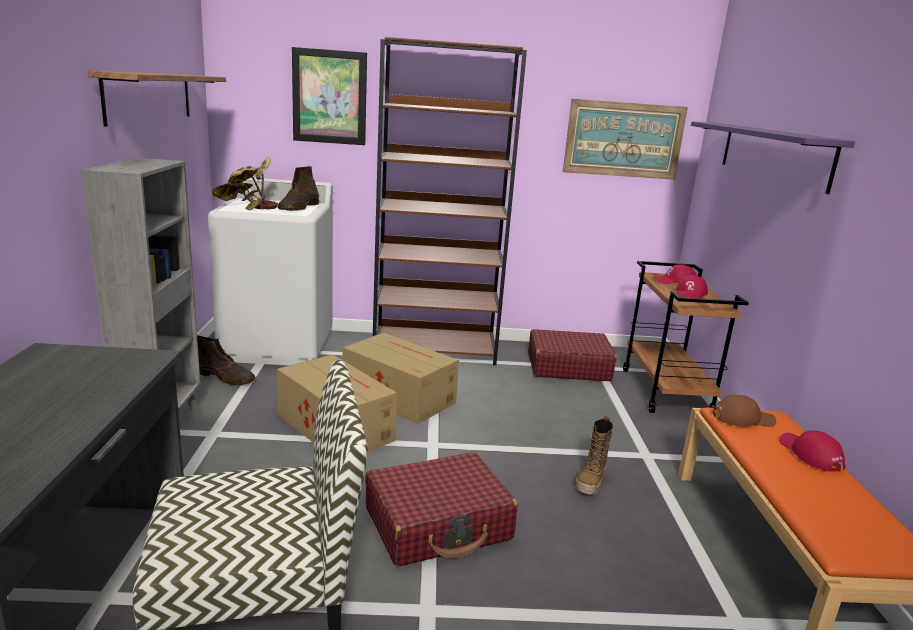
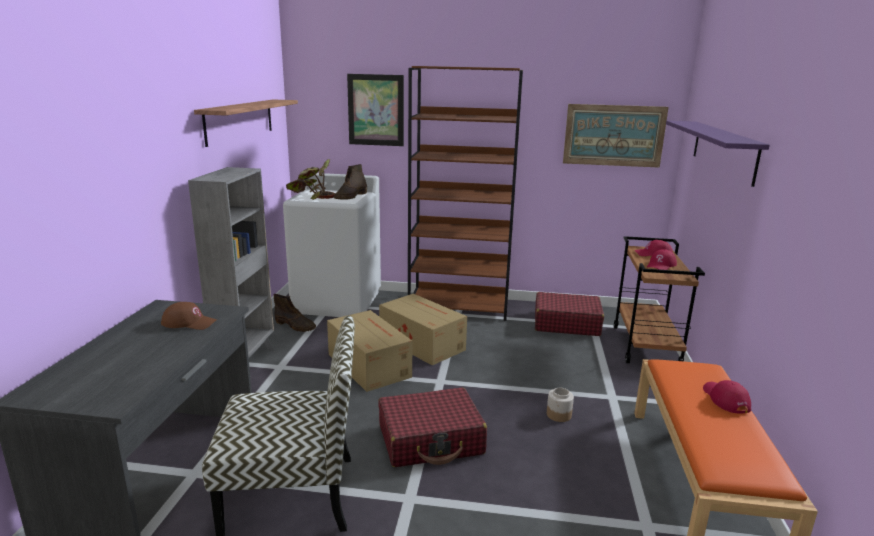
camera: 10 degrees right, 0 degrees up
boot [575,415,613,495] -> jar [547,388,574,422]
brown cap [712,395,776,427] -> brown cap moved to [161,302,217,330]

